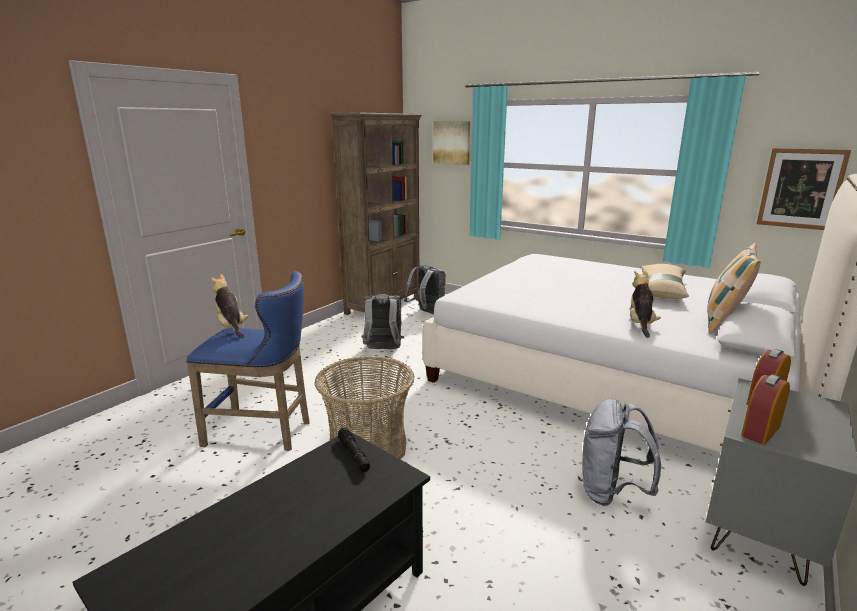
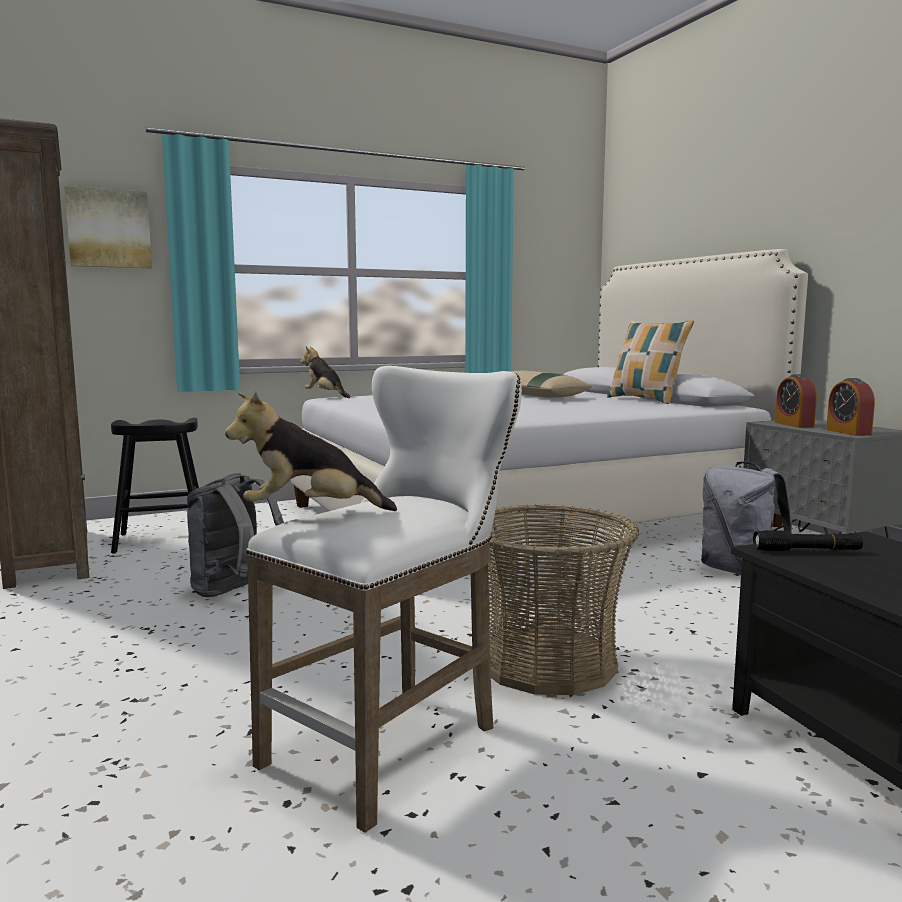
camera: 60 degrees left, 10 degrees down
blue stool [186,271,309,451] -> white stool [246,366,522,833]
grey backpack [404,265,446,314] -> black stool [111,418,199,554]
plush toy [630,271,661,338] -> plush toy moved to [301,346,350,398]
picture [757,148,851,230] -> none

